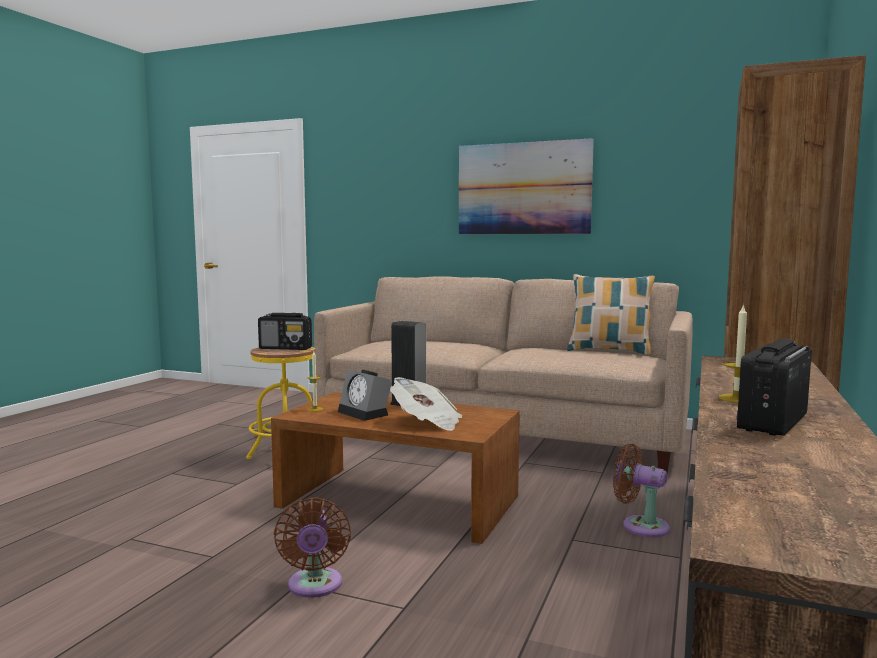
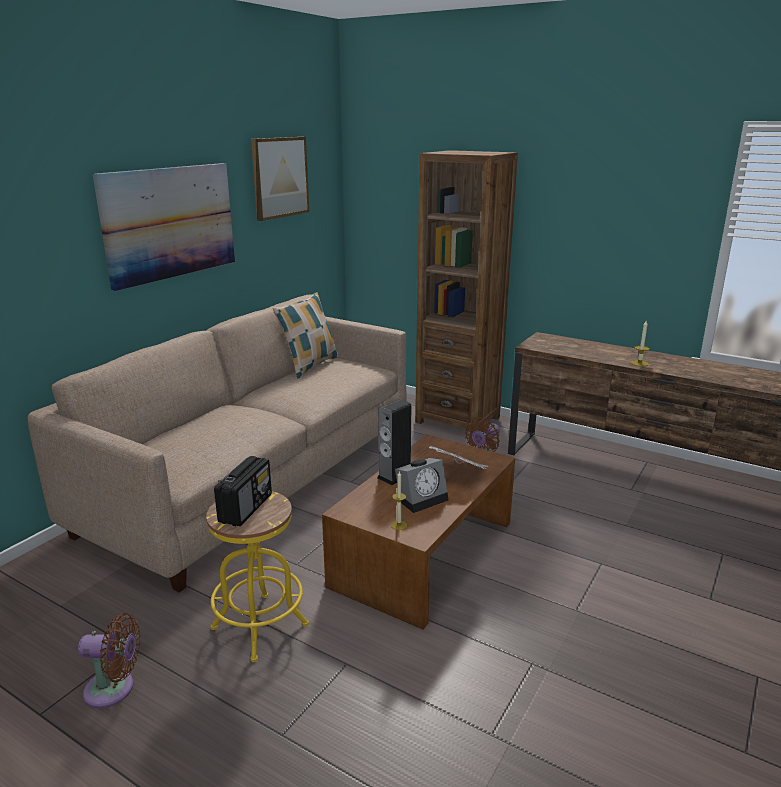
camera: 80 degrees left, 15 degrees up
brown fan [274,498,351,598] -> brown fan moved to [78,613,140,709]
radio [737,339,812,436] -> none
none -> picture [251,137,309,221]

